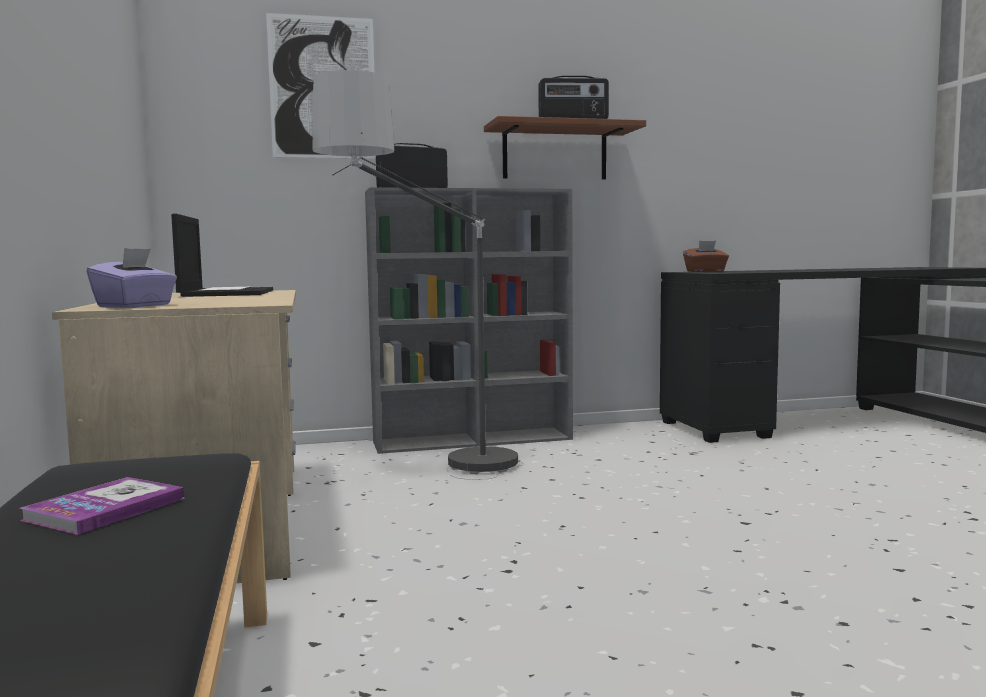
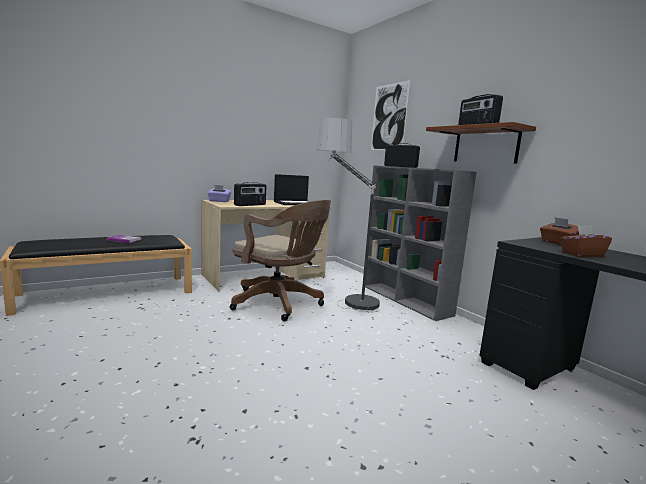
camera: 70 degrees right, 5 degrees up
none -> brown office chair [230,200,331,321]
none -> radio [234,182,266,206]
none -> brown tissue box [560,225,612,257]

